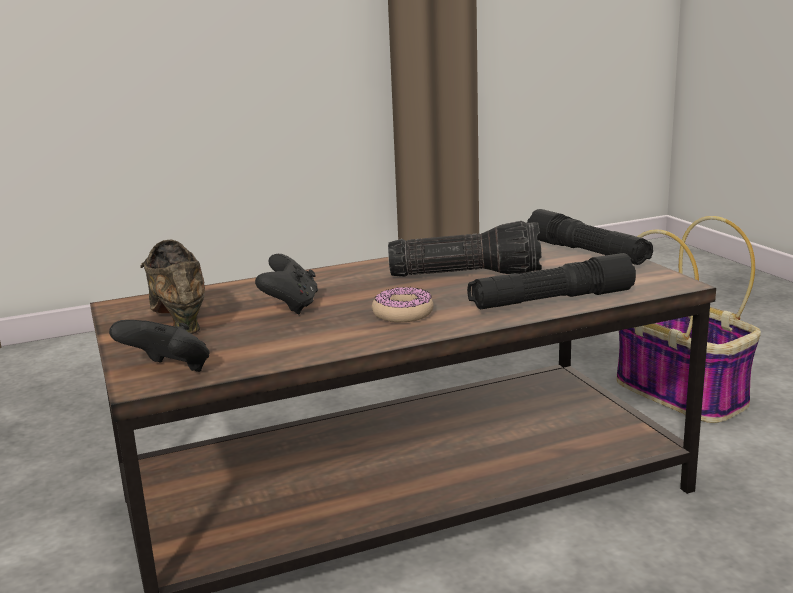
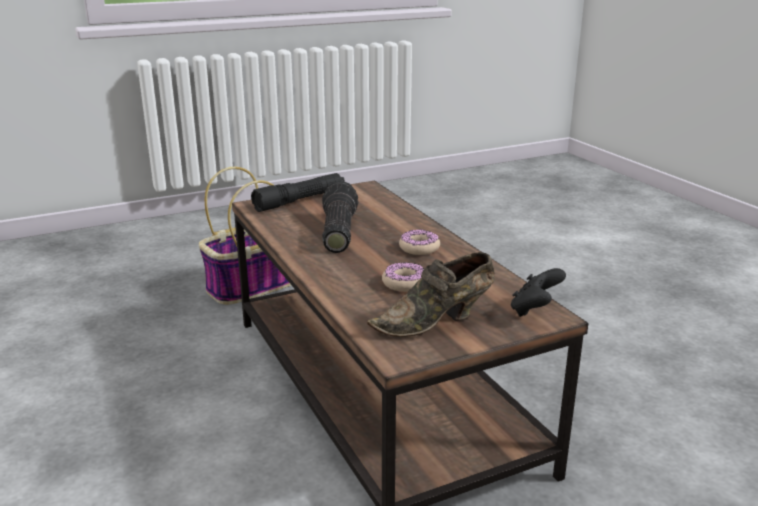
camera: 95 degrees left, 5 degrees up
black game controller [255,254,318,314] -> donut [382,262,424,292]
black flashlight [467,253,636,309] -> none

